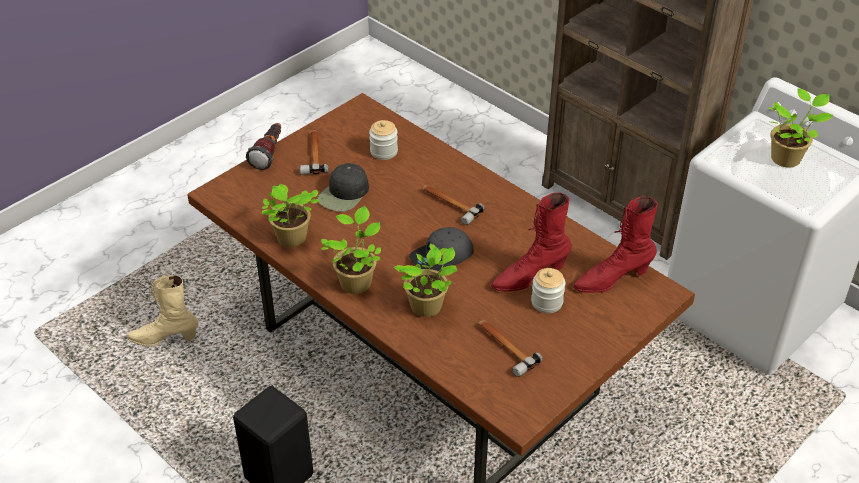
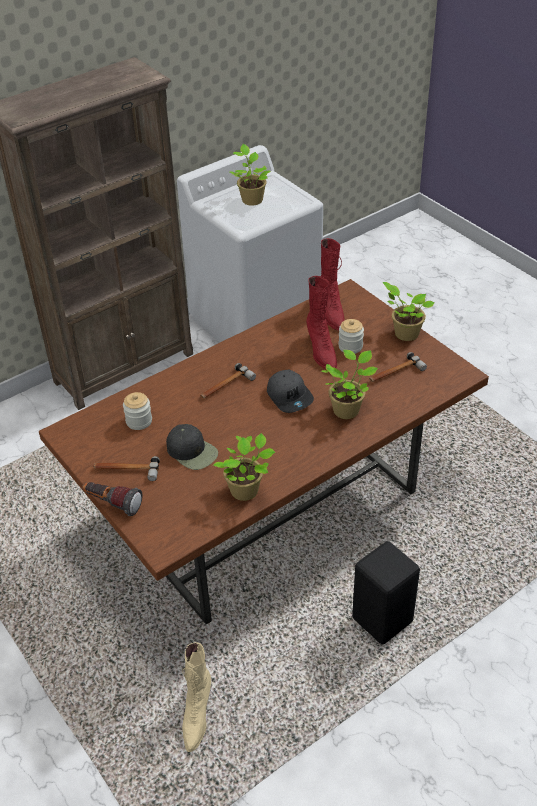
camera: 80 degrees left, 0 degrees up
potted plant [321,206,381,294] -> potted plant moved to [383,282,435,341]

